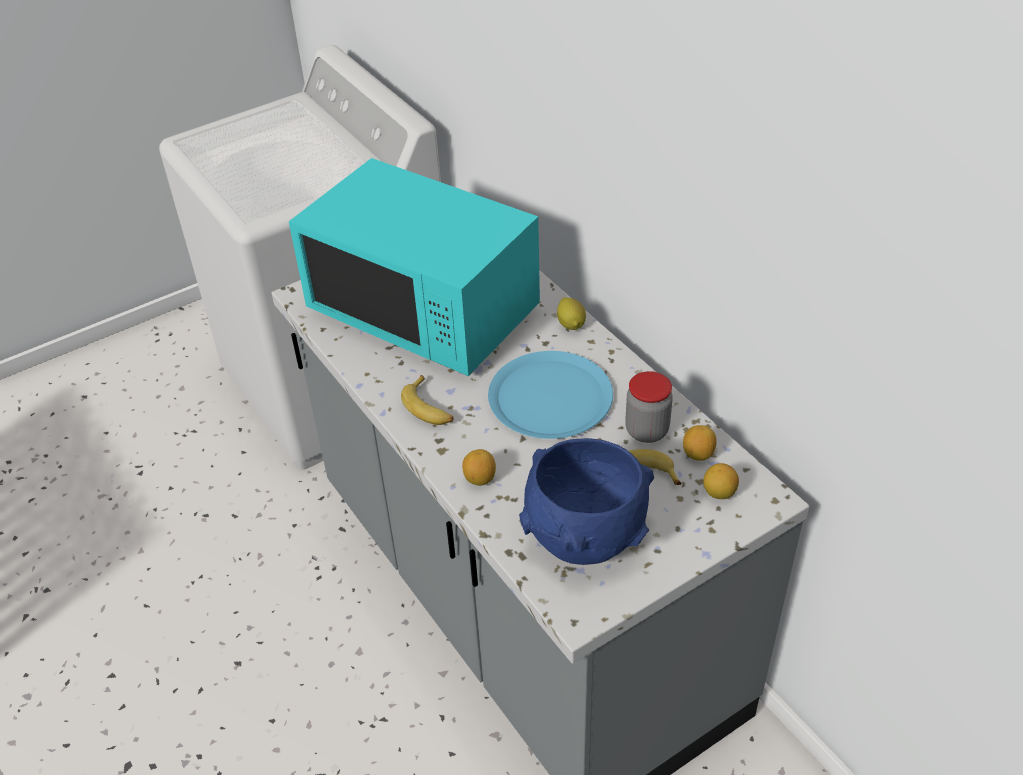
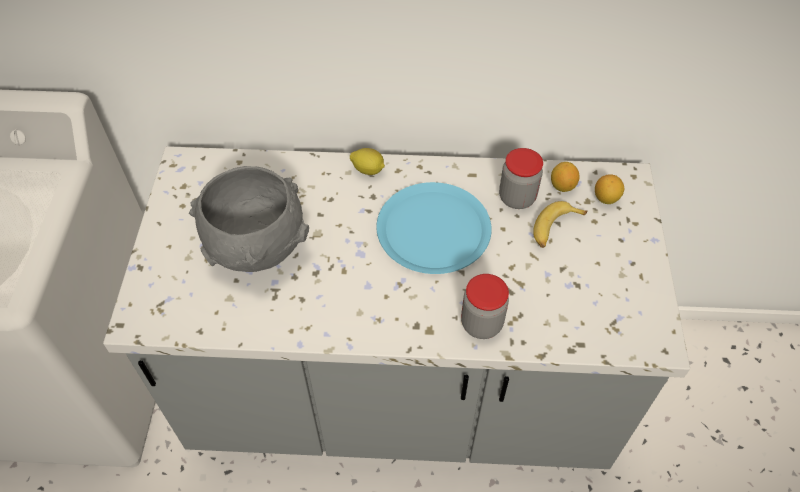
camera: 55 degrees left, 10 degrees up
turquoise microwave [289,158,540,376] -> grey bowl [189,166,309,272]
banana [401,375,454,425] -> none
lemon [462,449,496,486] -> jar [461,274,509,339]
blue bowl [519,438,654,565] -> none

